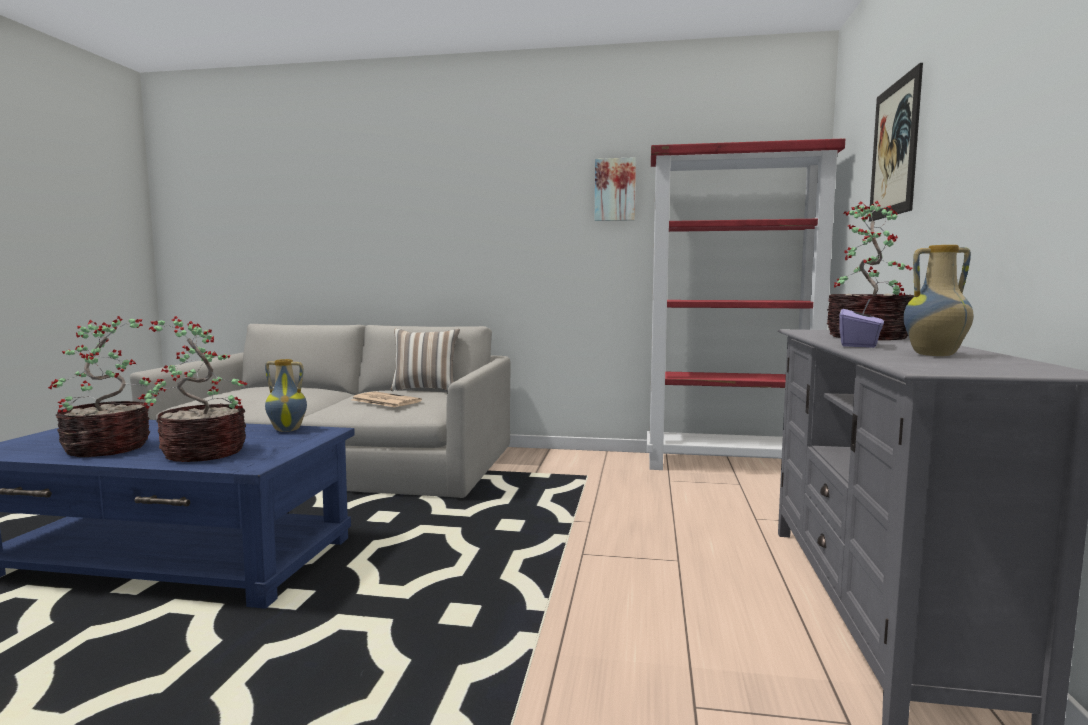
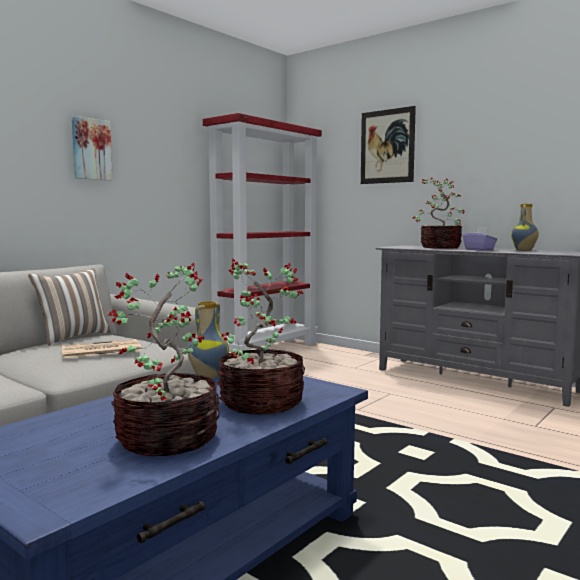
camera: 60 degrees left, 0 degrees up
picture [595,157,636,221] -> picture moved to [72,116,113,181]

